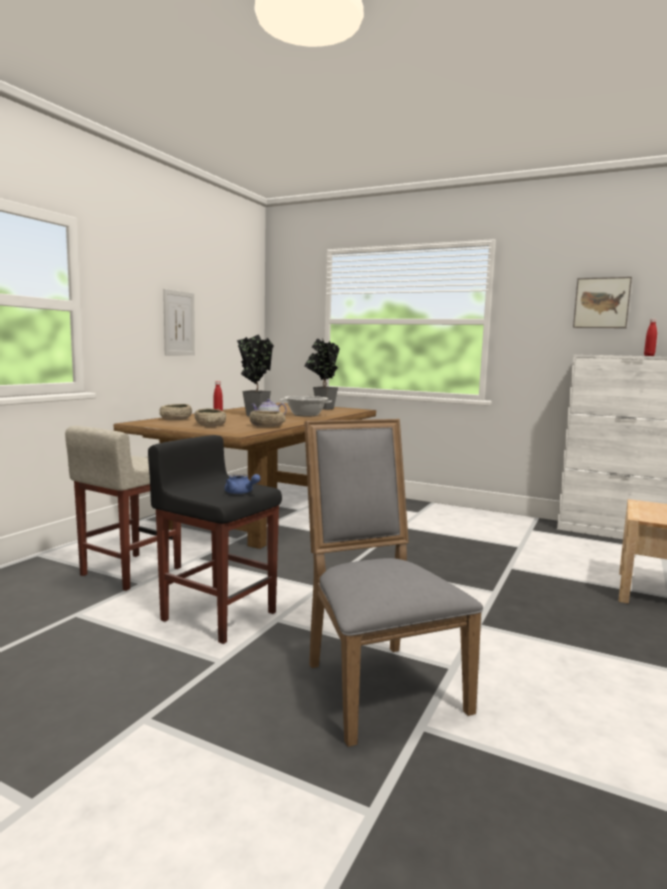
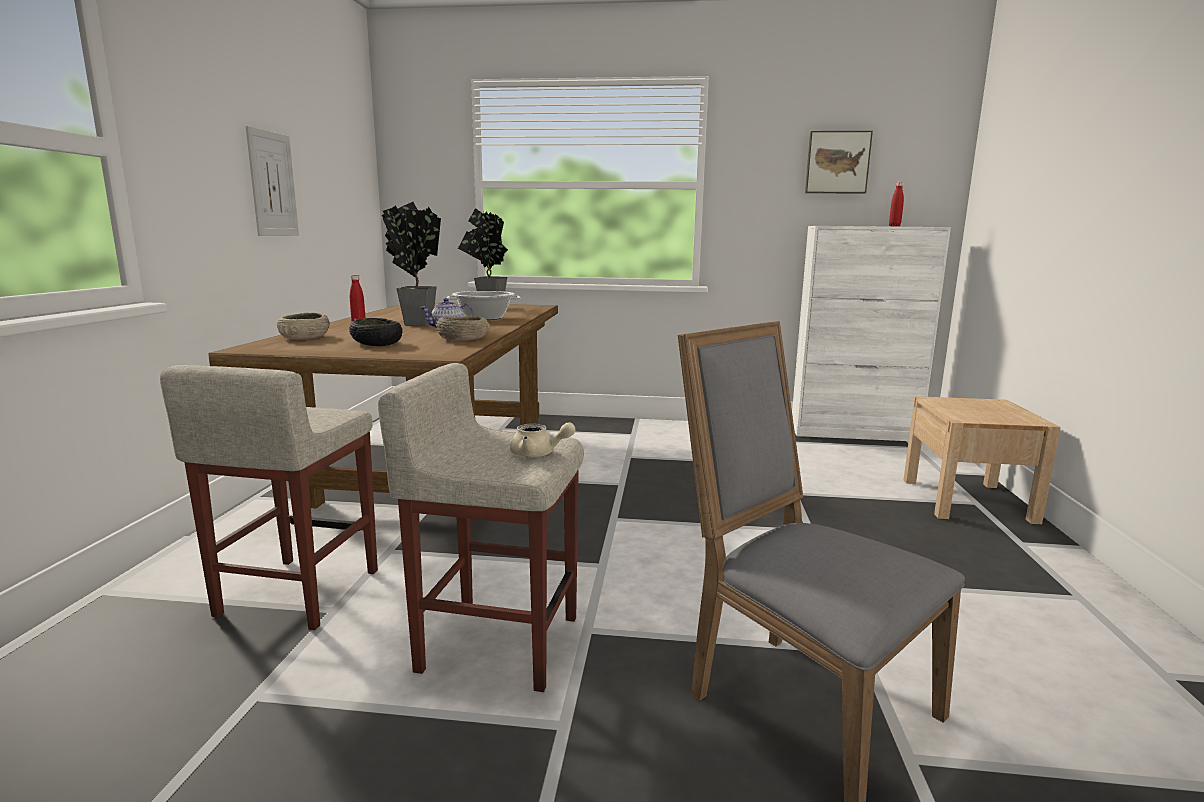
camera: 20 degrees left, 5 degrees up
black stool [148,435,282,644] -> beige stool [378,363,584,692]
beige bowl [194,409,226,426] -> black bowl [349,318,403,346]
blue teapot [225,474,261,494] -> beige teapot [510,422,576,457]

